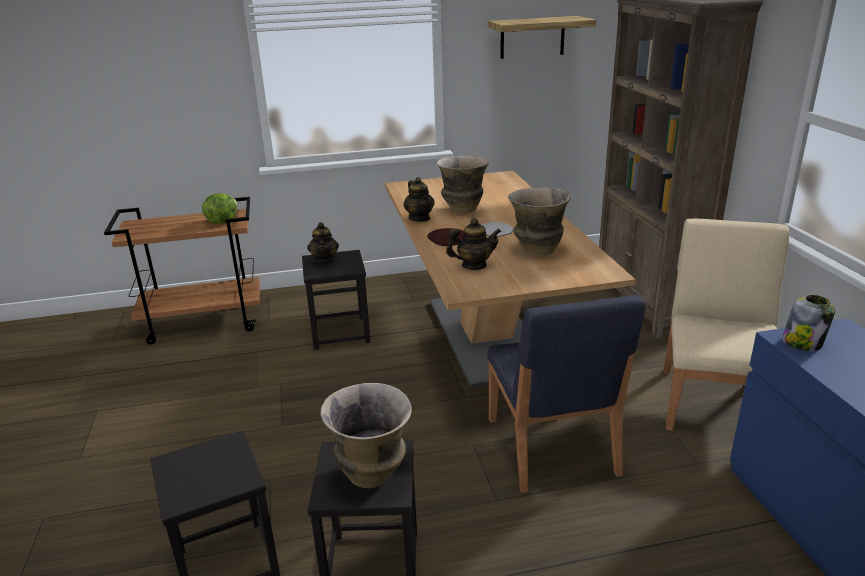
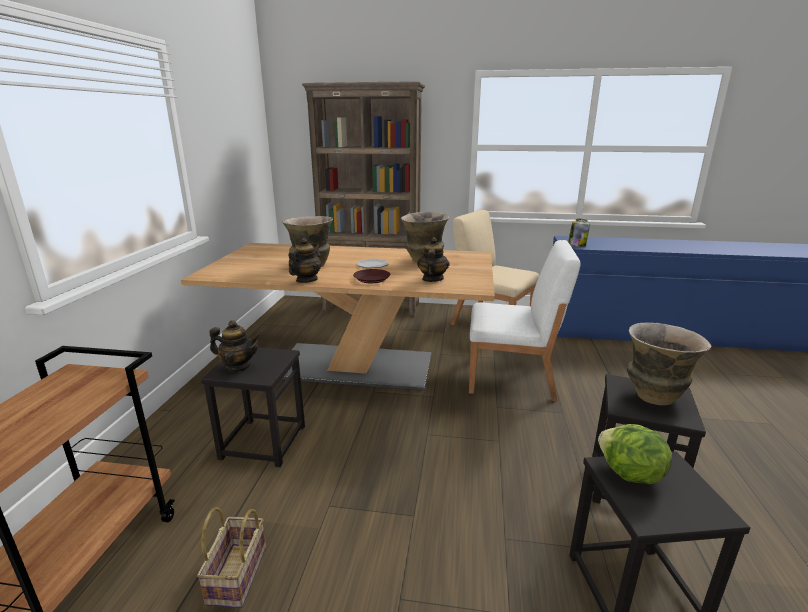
camera: 70 degrees left, 5 degrees down
lettuce [202,193,237,224] -> lettuce moved to [598,424,672,484]
teapot [403,177,435,222] -> teapot turned 60 degrees counterclockwise [289,238,321,283]
shelf [488,16,597,59] -> none
blue chair [488,295,645,493] -> white chair [469,240,580,401]
none -> basket [197,507,266,608]

